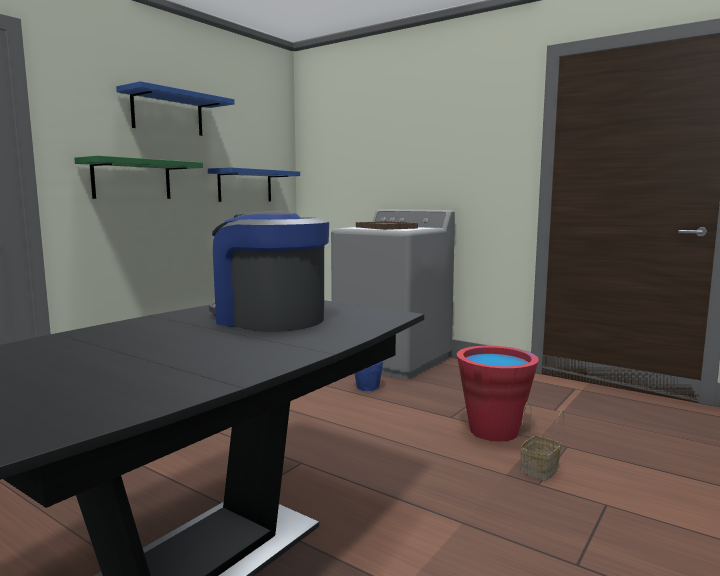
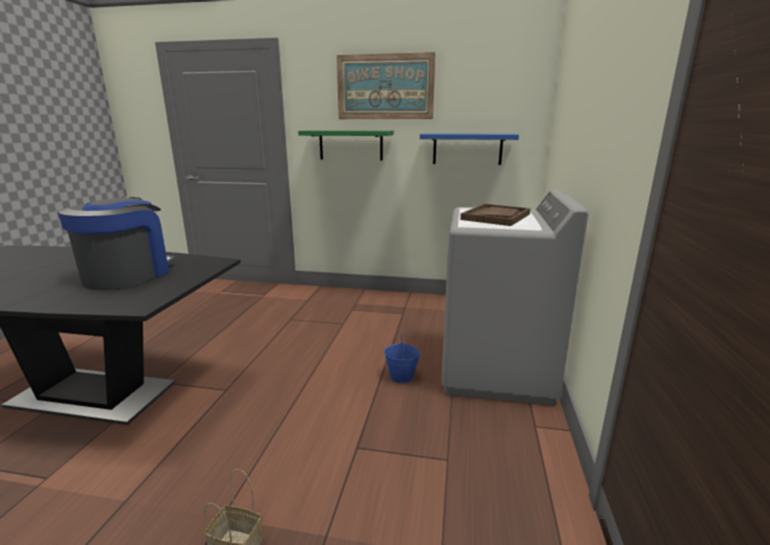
camera: 65 degrees right, 10 degrees up
blue shelf [116,81,235,136] -> picture [337,52,436,119]
red bucket [457,346,539,442] -> none

